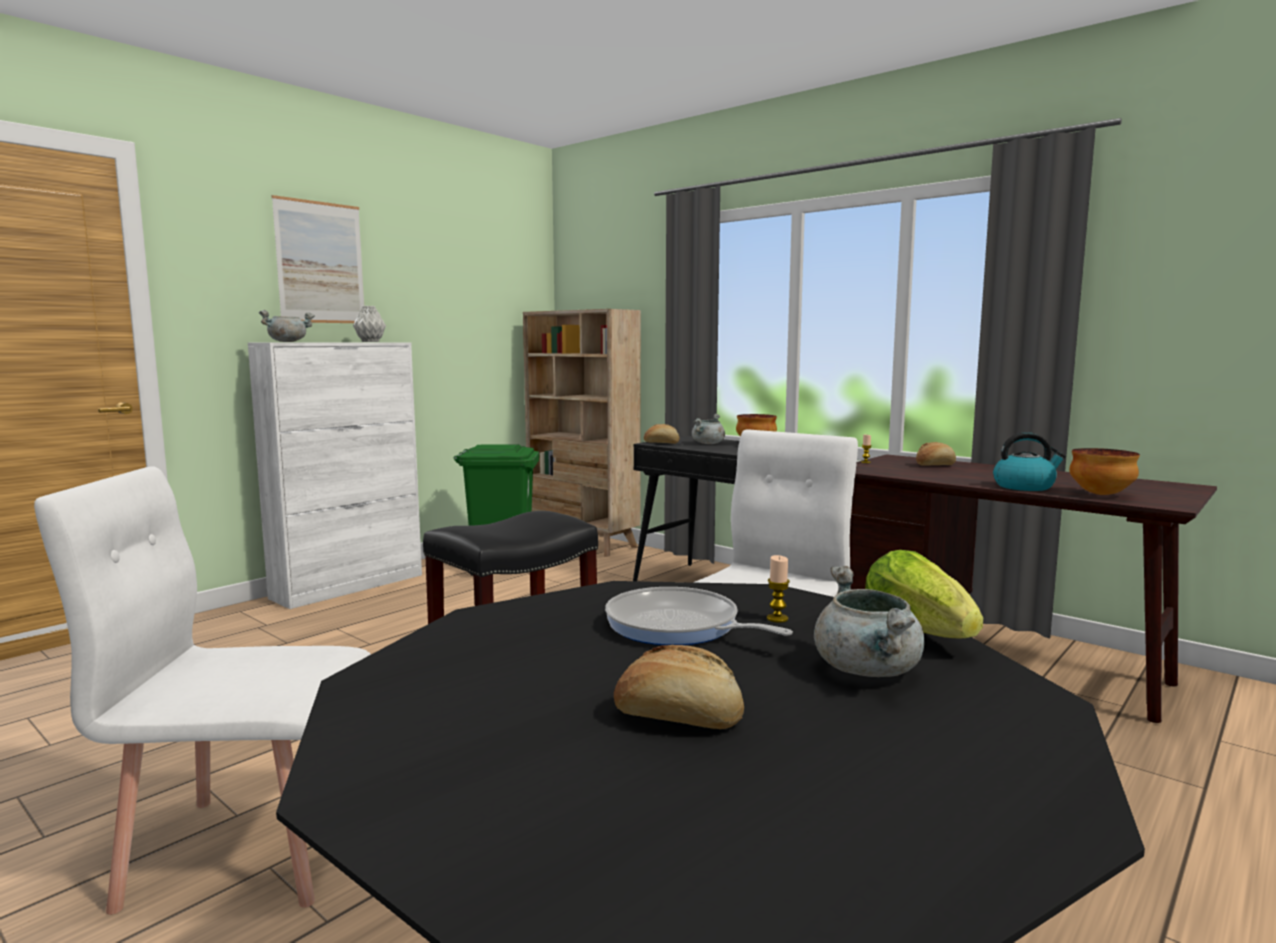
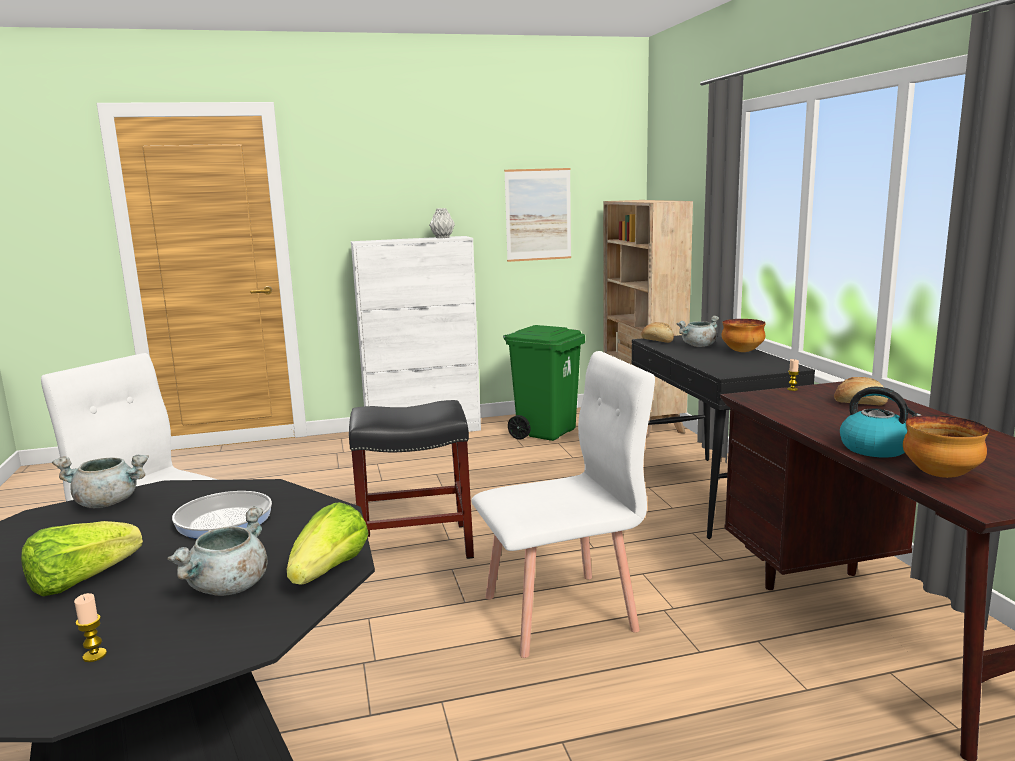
camera: 35 degrees right, 5 degrees up
grey cooking pot [259,310,315,342] -> grey cooking pot moved to [52,455,149,508]
picture [272,195,364,323] -> picture moved to [504,168,571,262]
bread [614,645,744,729] -> lettuce [21,521,143,596]
candle [767,555,790,623] -> candle moved to [74,593,107,662]

